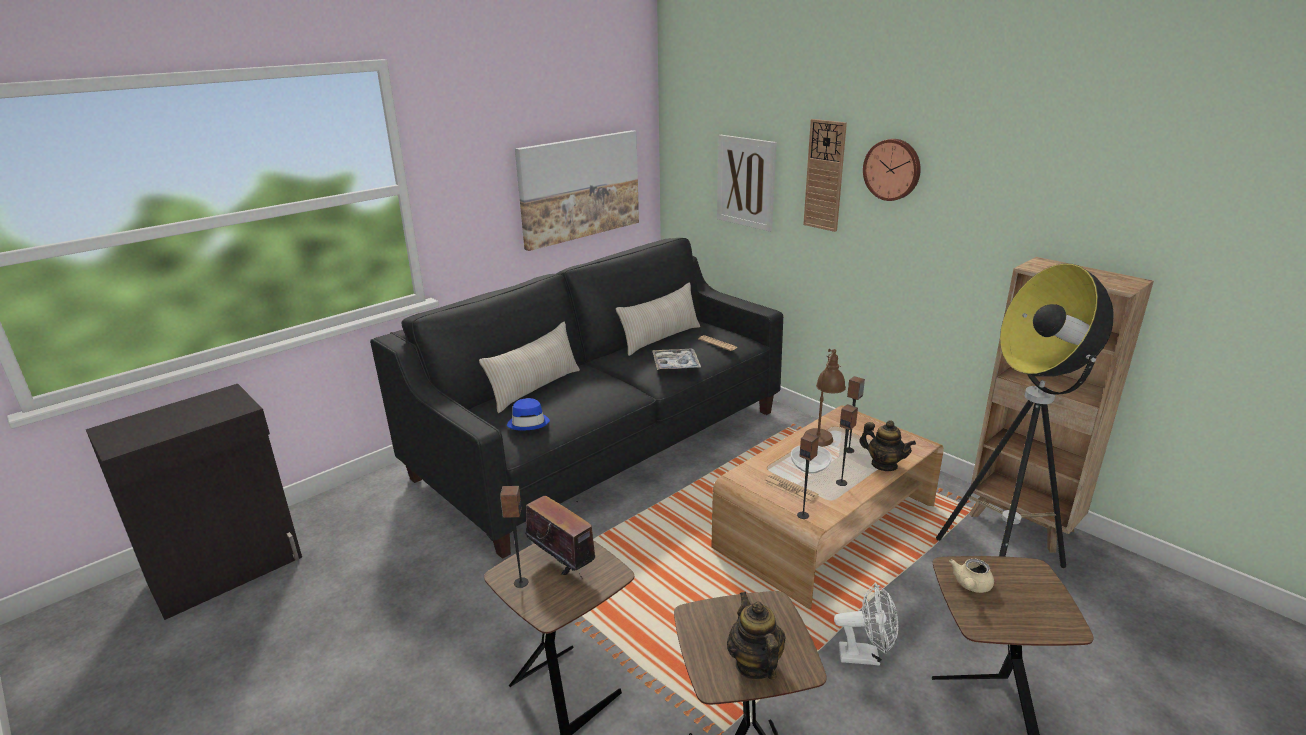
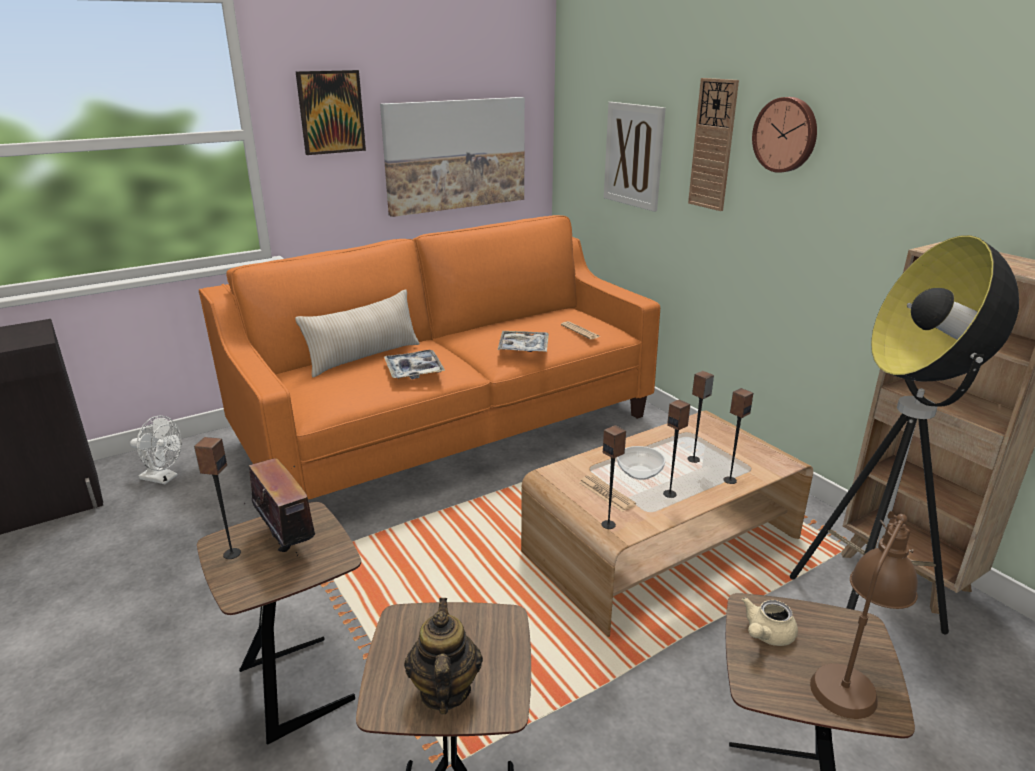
camera: 10 degrees right, 0 degrees up
black sofa [370,238,783,559] -> orange sofa [199,215,660,499]
blue hat [507,398,550,430] -> none
beige pillow [616,282,700,356] -> none
brown table lamp [804,349,846,447] -> brown table lamp moved to [810,511,918,719]
white fan [834,582,898,666] -> white fan moved to [130,416,182,484]
teapot [859,420,916,471] -> speaker [723,388,753,484]
none -> picture [295,70,366,155]
none -> tray [384,350,445,379]

